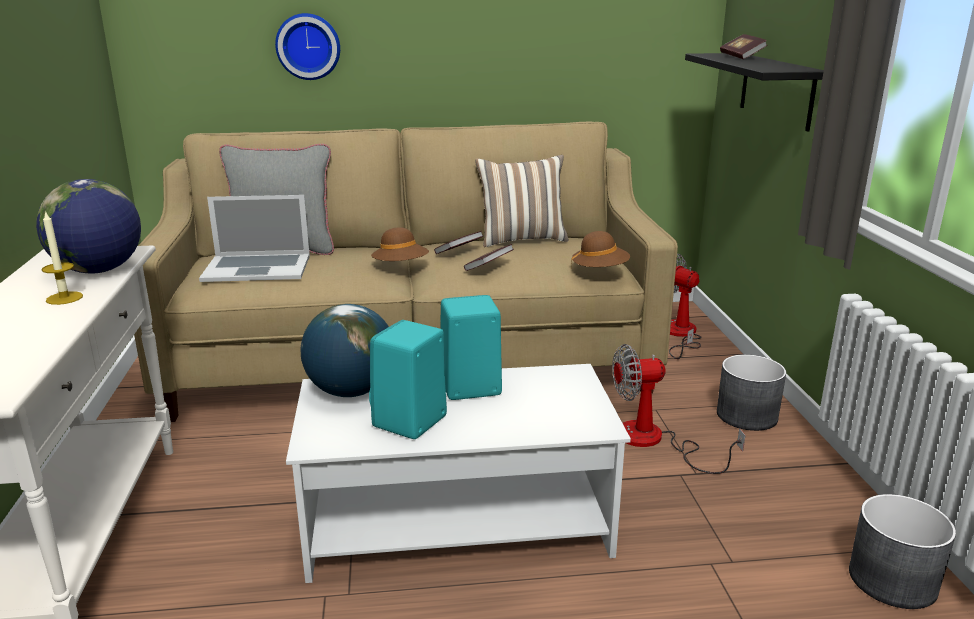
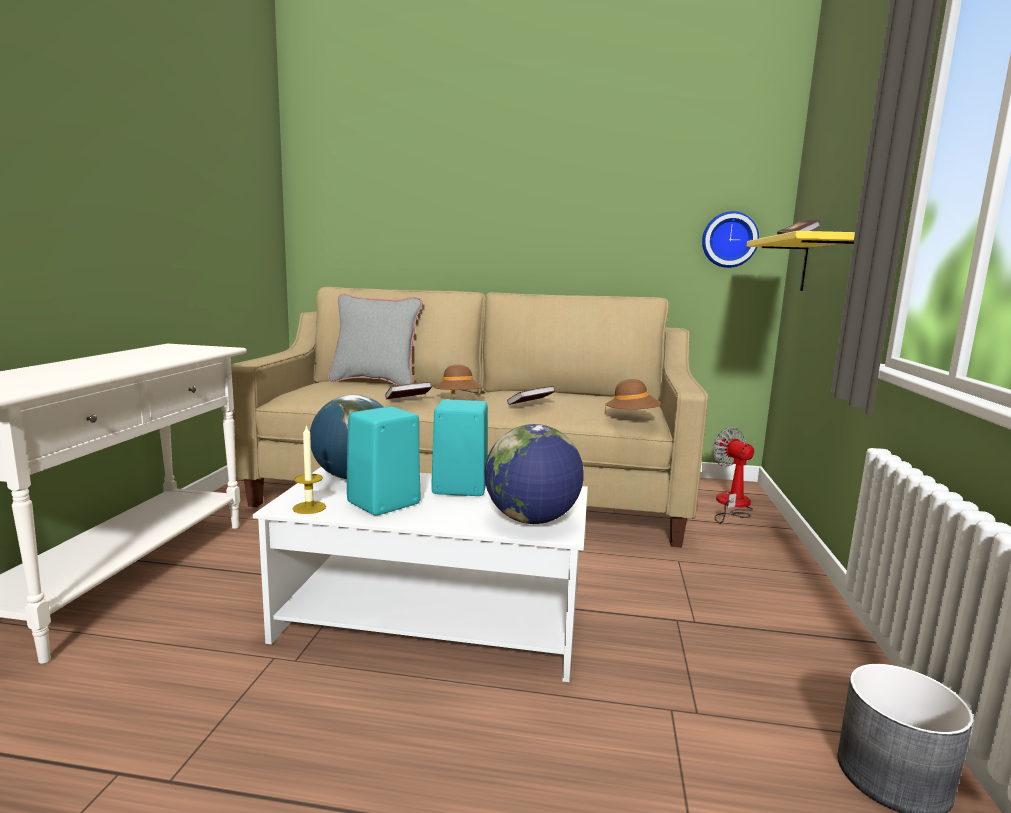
camera: 15 degrees right, 10 degrees down
globe [36,179,141,274] -> globe moved to [485,424,584,524]
candle [42,211,83,305] -> candle moved to [293,424,326,514]
laptop [199,195,310,282] -> none
wall clock [275,13,340,80] -> wall clock moved to [702,211,759,268]
book [434,231,483,254] -> book moved to [385,382,432,399]
pillow [475,155,569,247] -> none
fan [612,344,745,474] -> none
black shelf [685,53,824,132] -> yellow shelf [747,231,855,291]
grey planter [717,355,786,431] -> none

